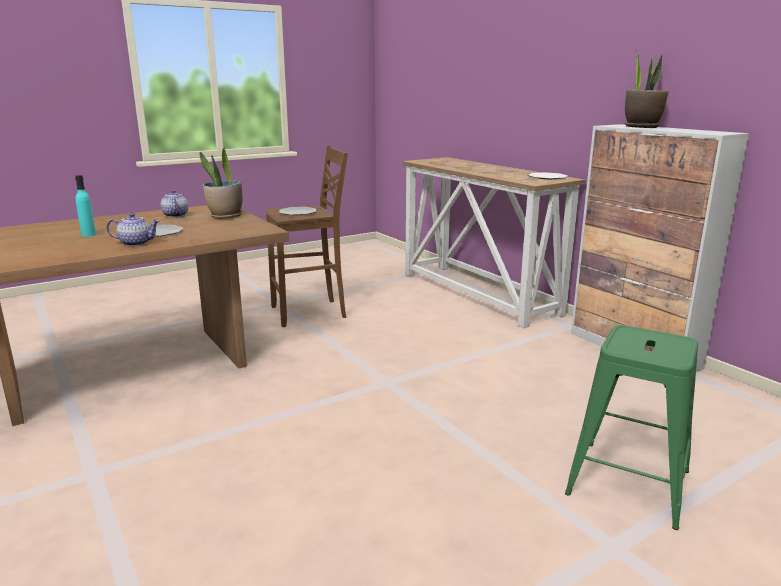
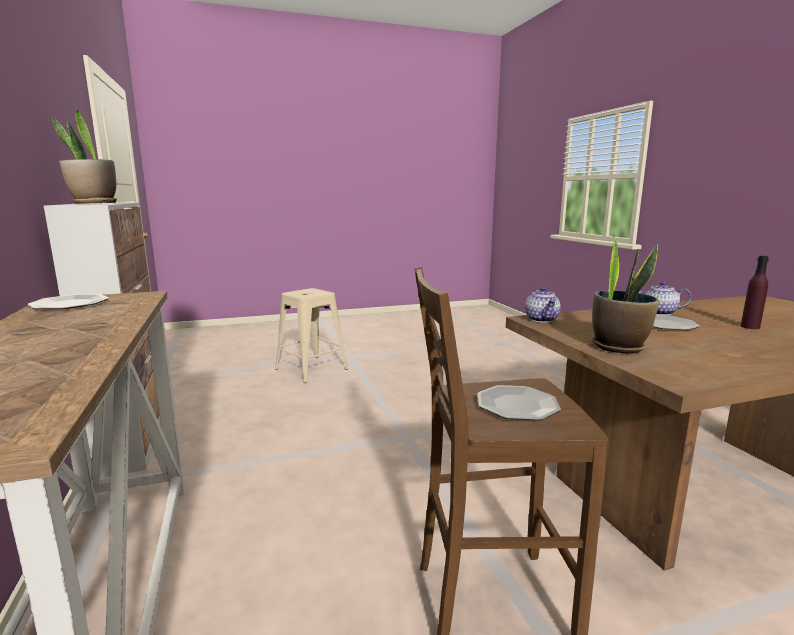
camera: 165 degrees left, 5 degrees down
turquoise bottle [75,175,96,237] -> purple bottle [741,256,769,329]
teapot [161,190,188,217] -> teapot moved to [525,287,561,323]
green stool [565,325,698,530] -> beige stool [275,288,348,383]

